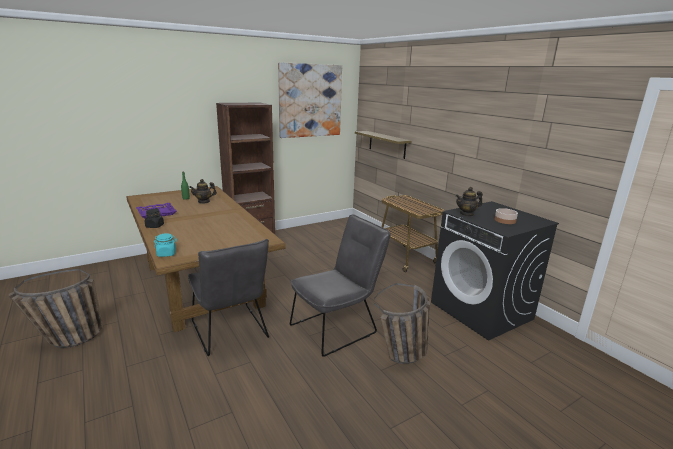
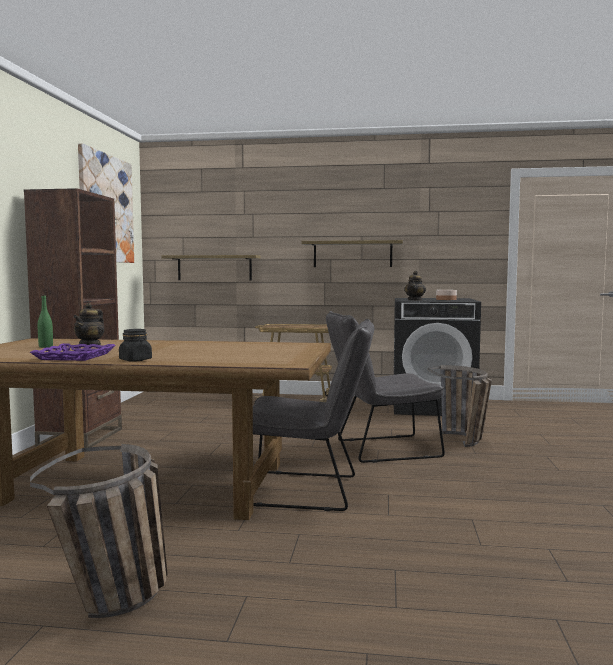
camera: 50 degrees left, 15 degrees down
turquoise jar [154,233,177,257] -> none
grey chair [290,214,391,357] -> grey chair turned 105 degrees counterclockwise [326,311,445,463]
none -> shelf [302,240,403,267]

